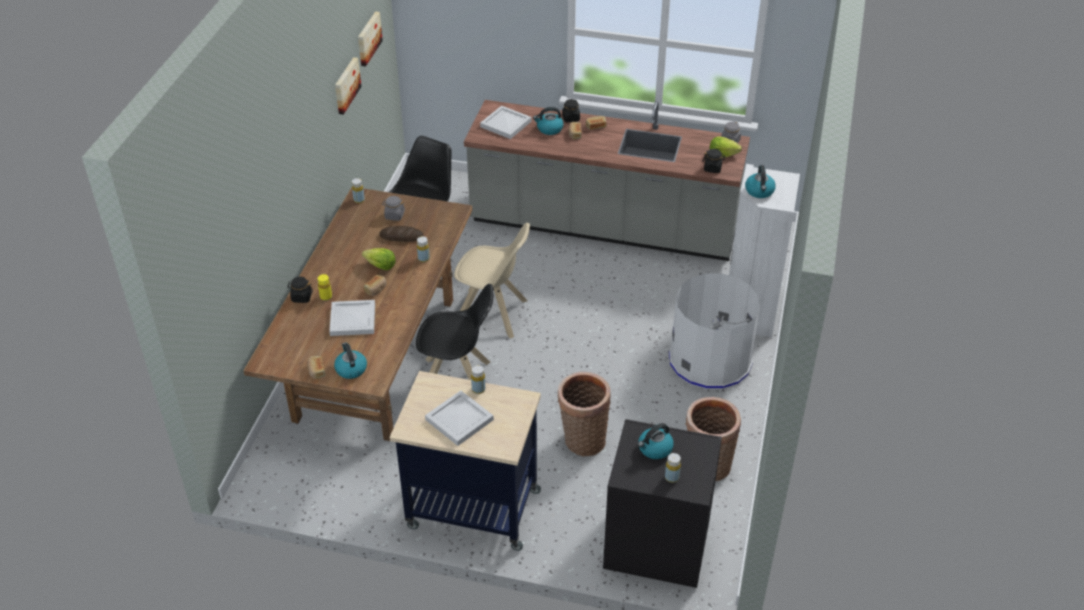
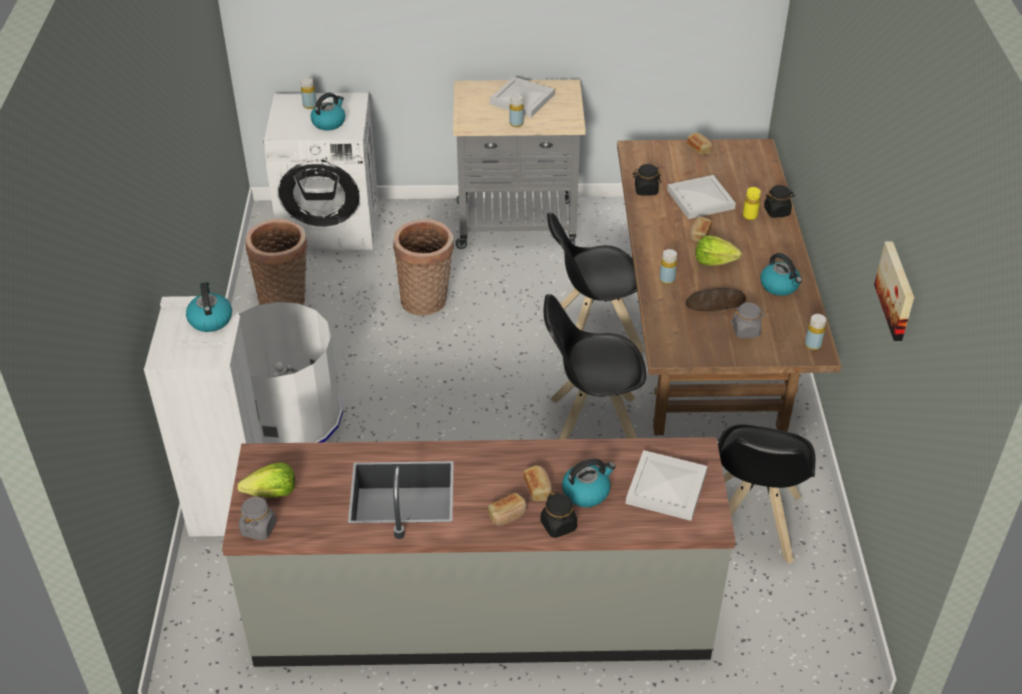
camera: 165 degrees right, 0 degrees up
kettle [334,343,367,379] -> kettle moved to [760,253,802,296]
picture [358,11,383,67] -> none
blue cart [389,371,541,551] -> grey cart [453,79,586,249]
beige chair [454,223,530,338] -> black chair [544,294,646,439]
black washing machine [603,419,722,588] -> white washing machine [264,93,378,251]
black jar [702,149,726,173] -> black jar moved to [633,164,661,196]

